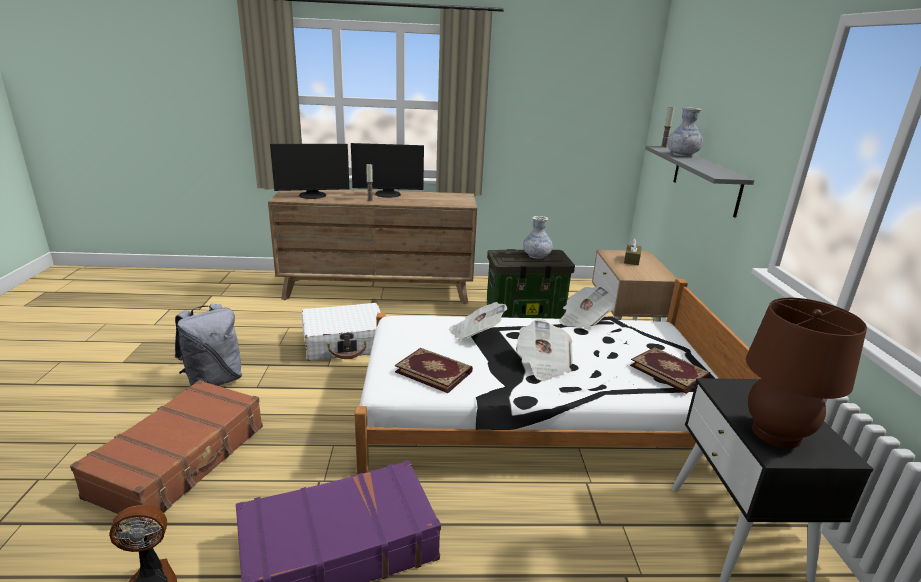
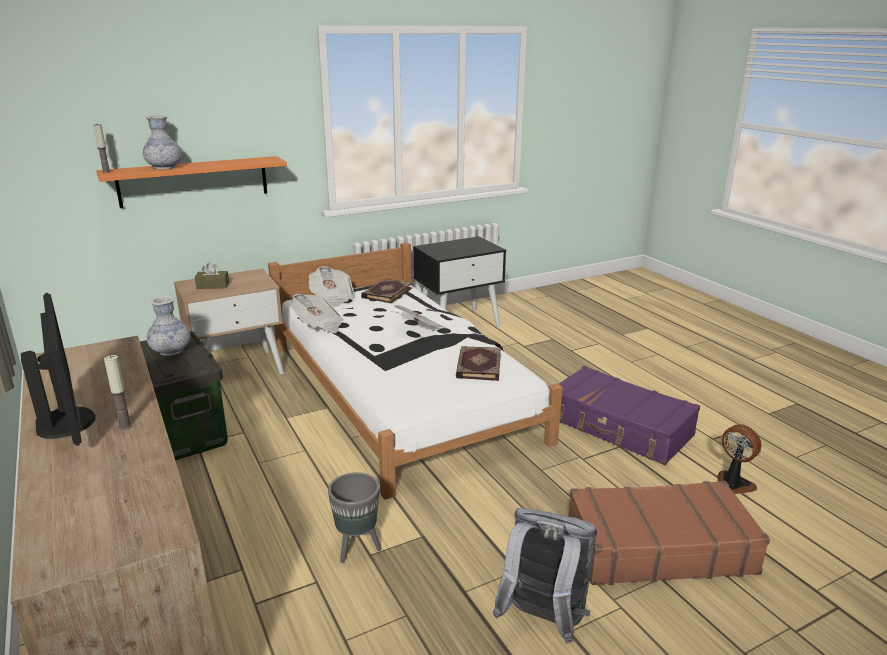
camera: 115 degrees left, 0 degrees up
monitor [270,144,349,199] -> none
white suitcase [302,303,381,361] -> grey planter [328,472,381,563]
newspaper [449,302,507,340] -> newspaper moved to [309,266,354,307]
grey shelf [645,146,754,218] -> orange shelf [96,156,287,208]
brown table lamp [746,298,867,449] -> none

